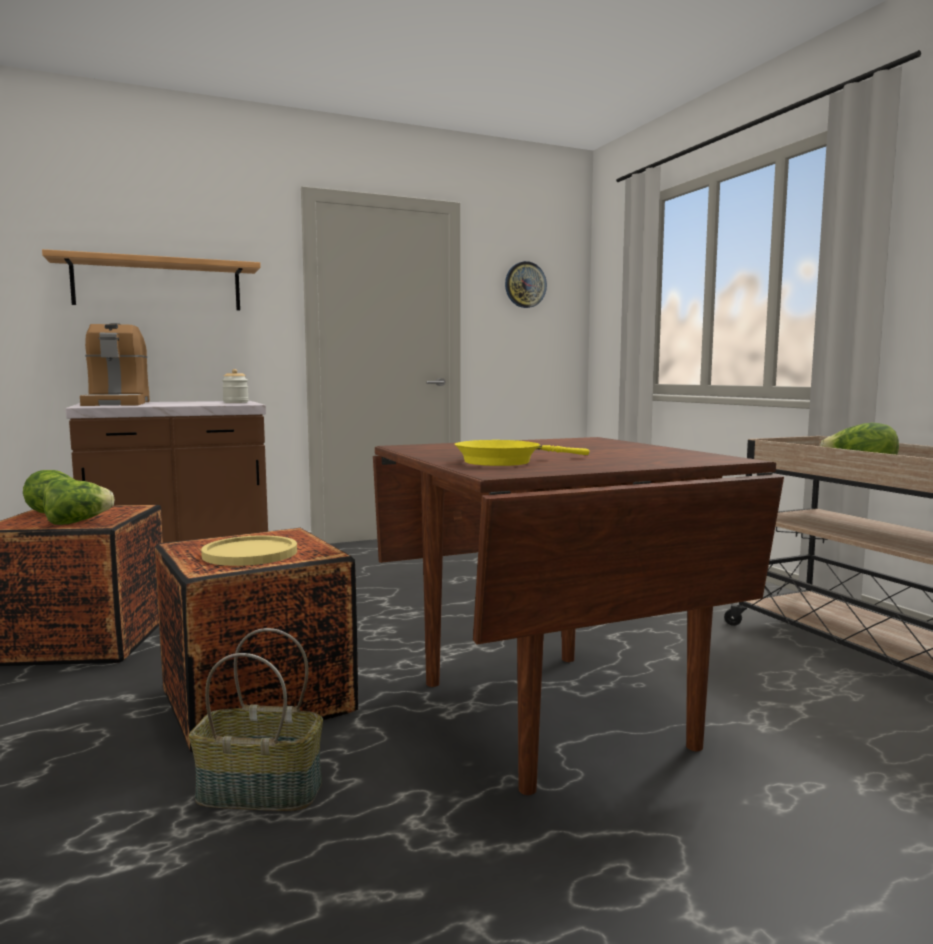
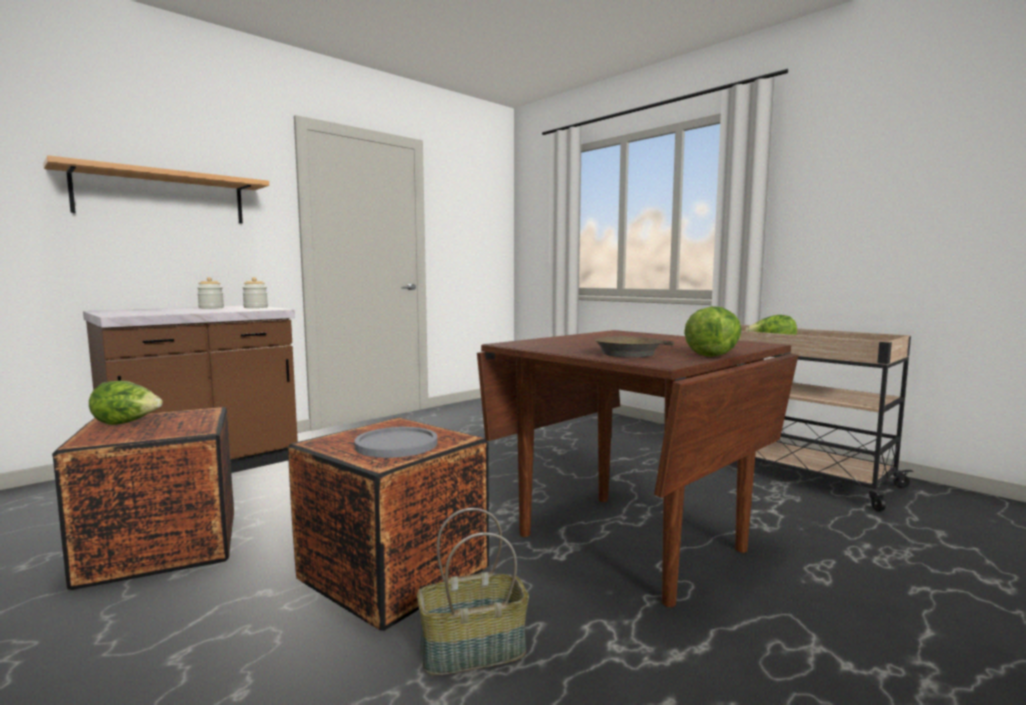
camera: 20 degrees left, 0 degrees up
lettuce [43,479,114,525] -> lettuce moved to [684,306,742,357]
coffee machine [80,323,150,406] -> none
yellow plate [201,535,297,566] -> grey plate [354,427,438,458]
yellow frying pan [454,440,589,466] -> brown frying pan [595,337,674,358]
wall clock [505,261,547,308] -> none
none -> jar [197,277,224,309]

